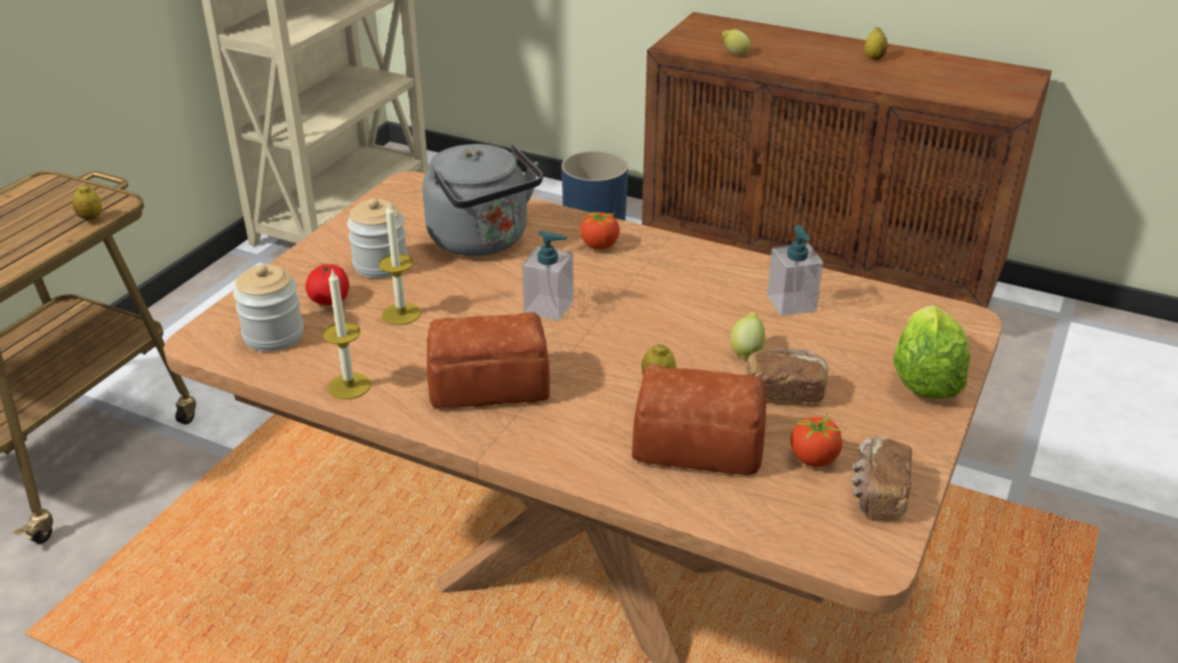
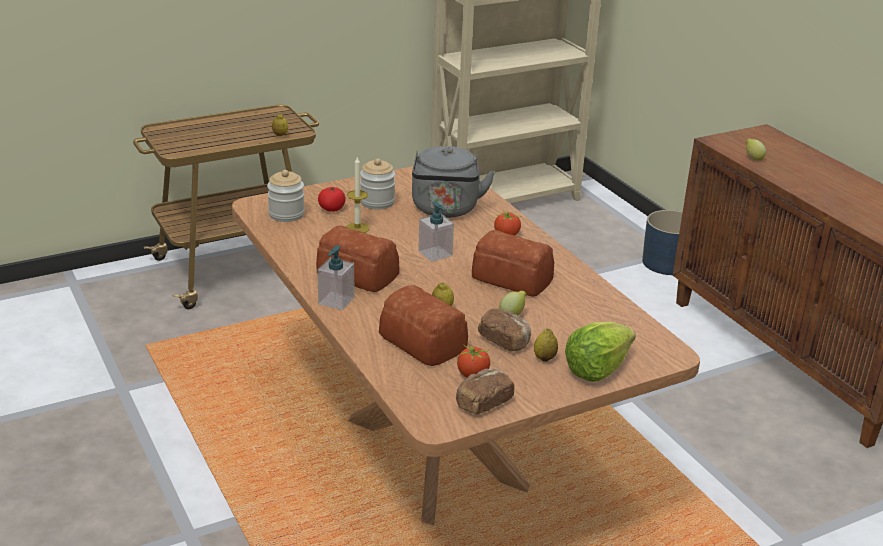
camera: 35 degrees right, 5 degrees down
candle [323,269,371,399] -> none
soap dispenser [767,225,823,316] -> soap dispenser moved to [317,245,354,310]
lemon [865,27,888,60] -> lemon moved to [534,328,558,362]
none -> bread [472,230,554,297]

